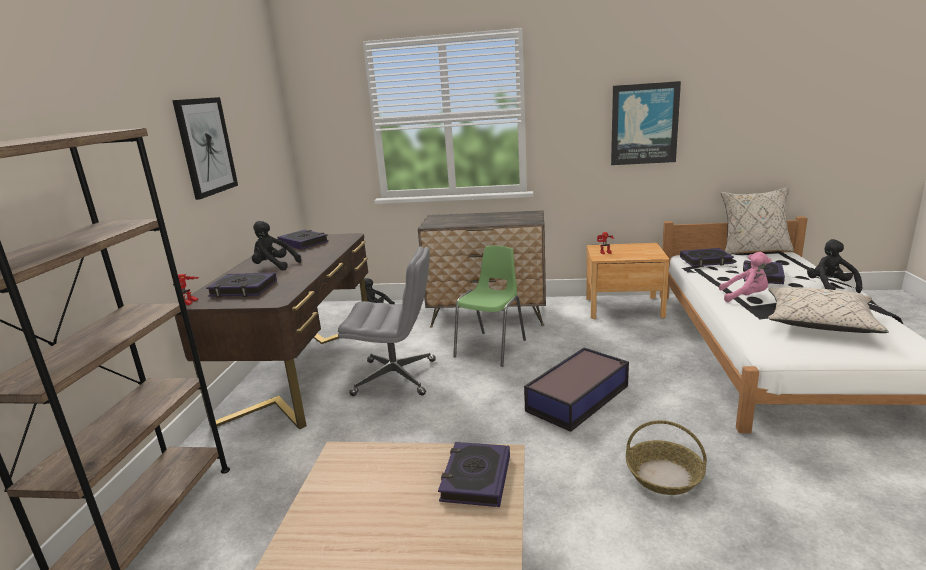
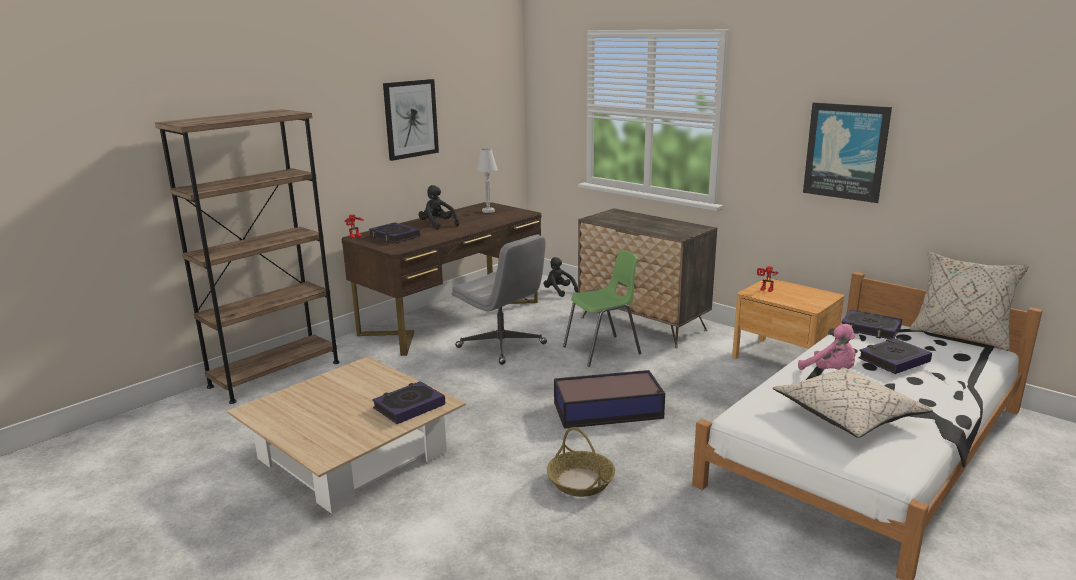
camera: 35 degrees right, 0 degrees up
book [277,230,329,249] -> white table lamp [476,149,498,213]
black plush toy [807,239,862,293] -> none

